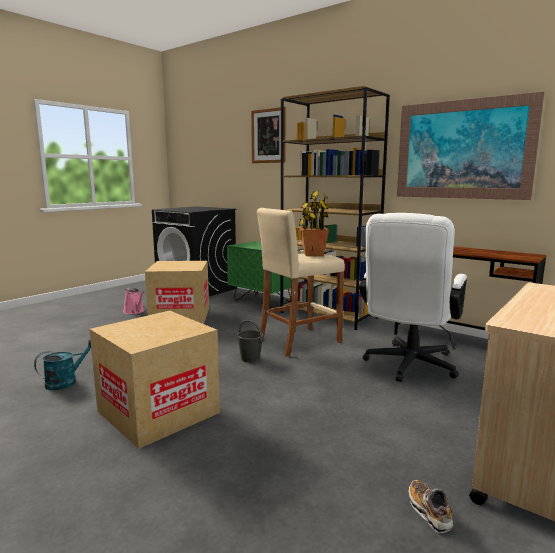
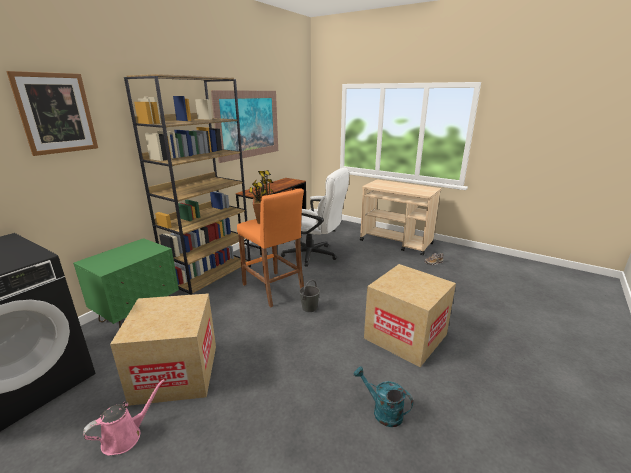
camera: 95 degrees left, 10 degrees up
beige stool [257,208,345,357] -> orange stool [237,188,304,307]

